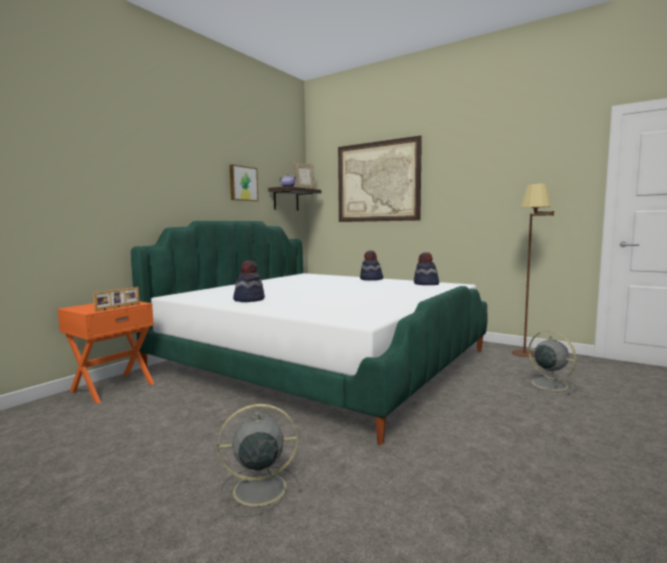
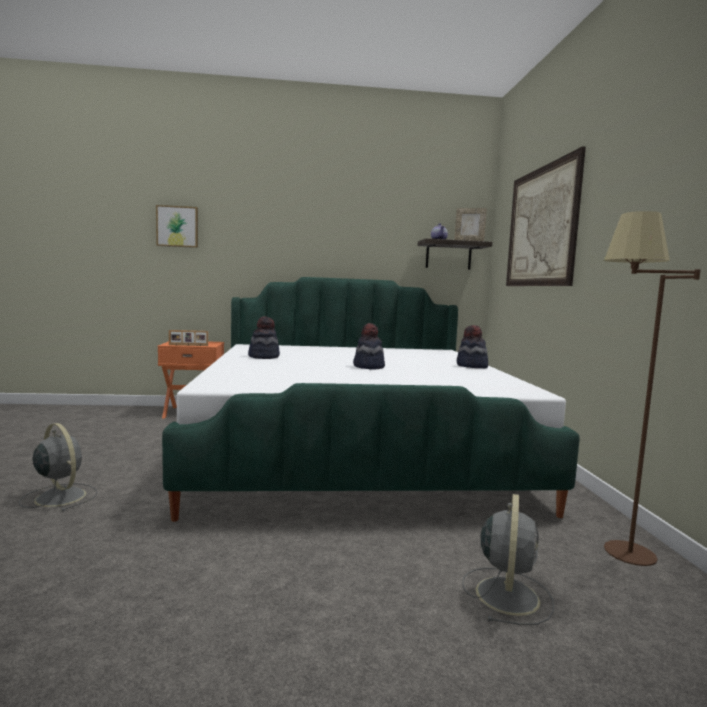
camera: 50 degrees right, 0 degrees up
picture [230,164,258,201] -> picture moved to [156,205,198,248]
hat [414,252,439,285] -> hat moved to [353,323,385,370]

